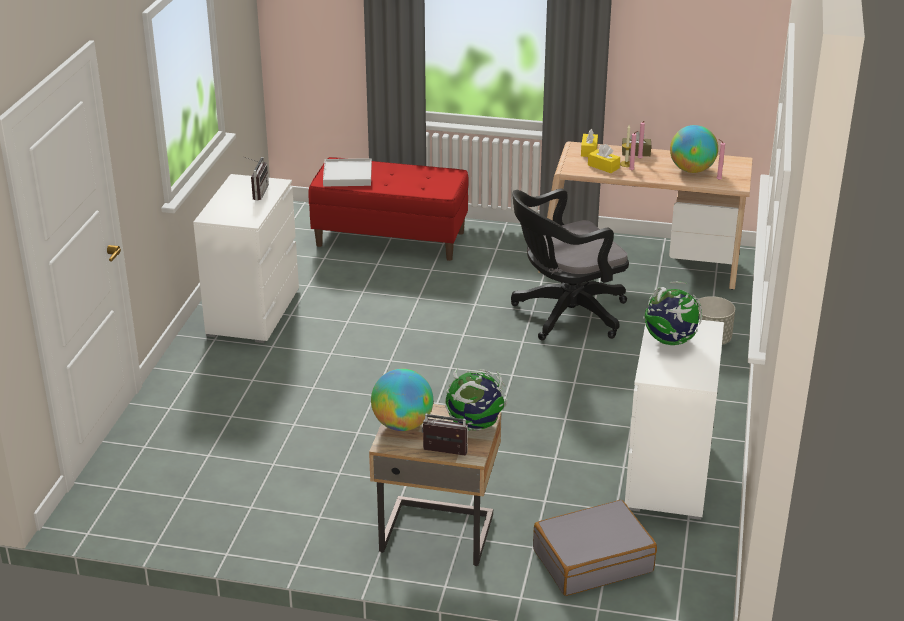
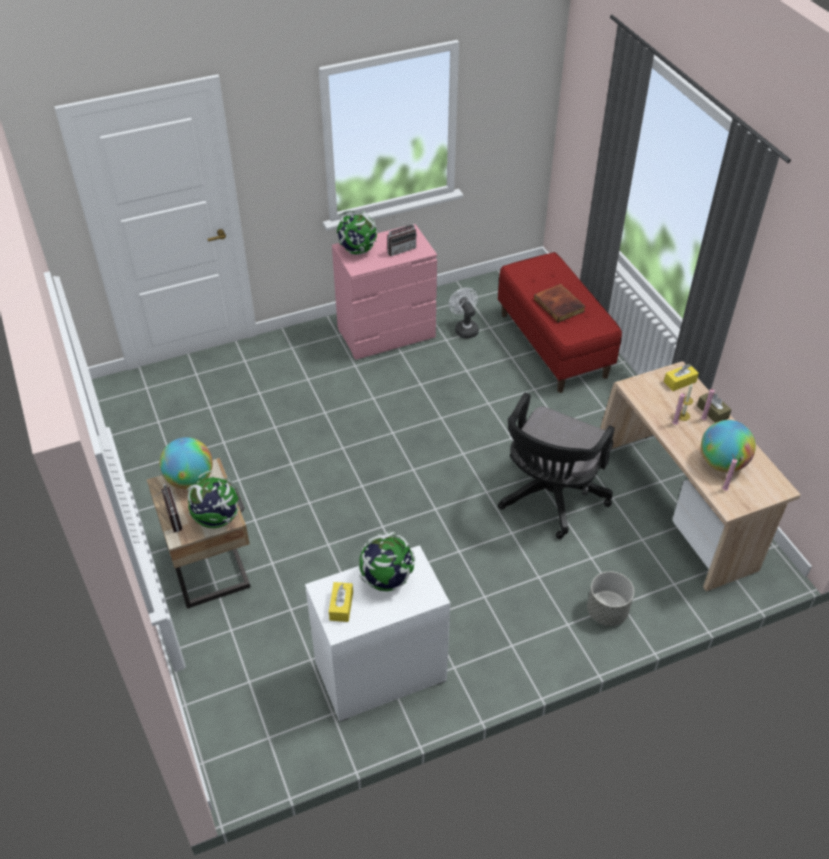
camera: 55 degrees right, 15 degrees up
white dresser [193,174,299,343] -> pink dresser [332,224,437,360]
white tray [323,158,372,186] -> none
black office chair [511,188,629,340] -> black office chair turned 90 degrees counterclockwise [498,393,615,539]
grey suitcase [533,500,657,596] -> none
yellow tissue box [588,144,620,173] -> yellow tissue box moved to [329,582,353,622]
none -> globe [337,210,377,255]
none -> white fan [449,288,479,339]
none -> book [534,284,586,323]

